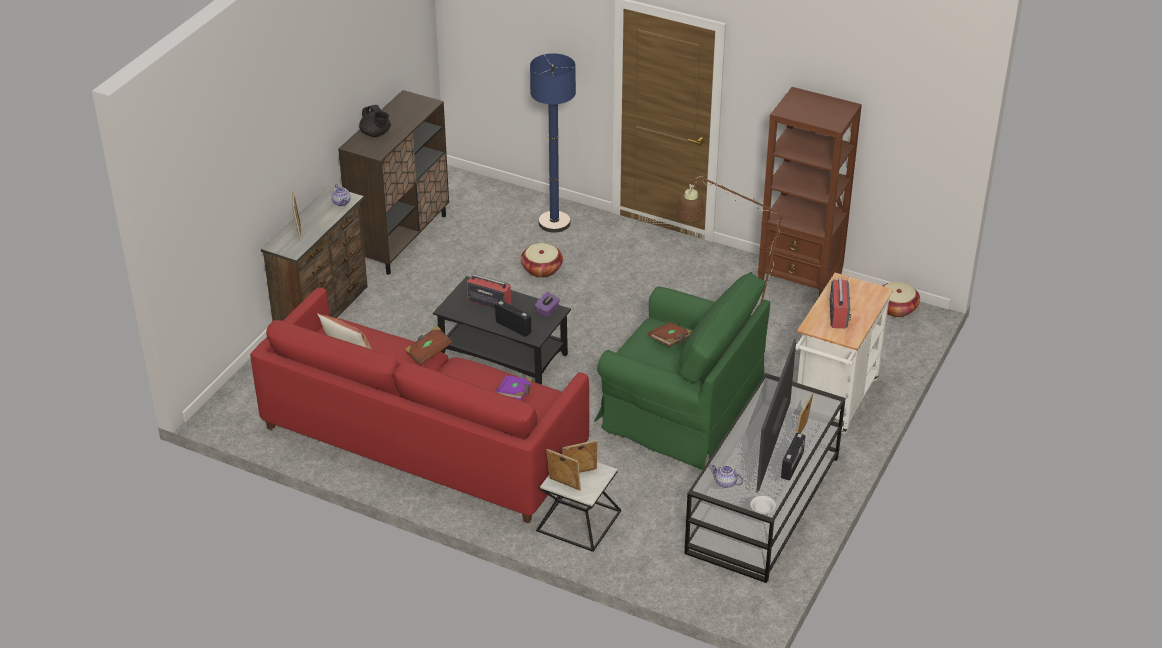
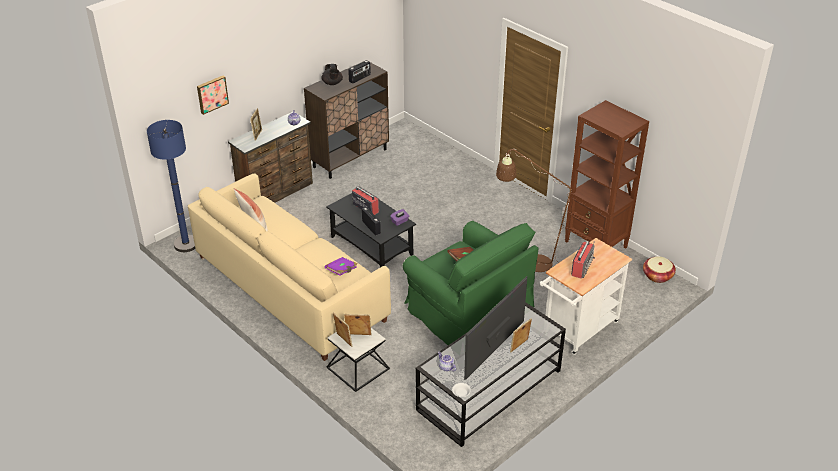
camera: 20 degrees right, 0 degrees up
red sofa [250,287,589,524] -> beige sofa [188,173,391,361]
brown book [405,326,453,366] -> none
basket [521,243,563,278] -> none
blue floor lamp [530,53,576,233] -> blue floor lamp moved to [147,120,195,252]
radio [781,433,805,481] -> radio moved to [348,60,371,83]
none -> picture [197,76,229,115]

